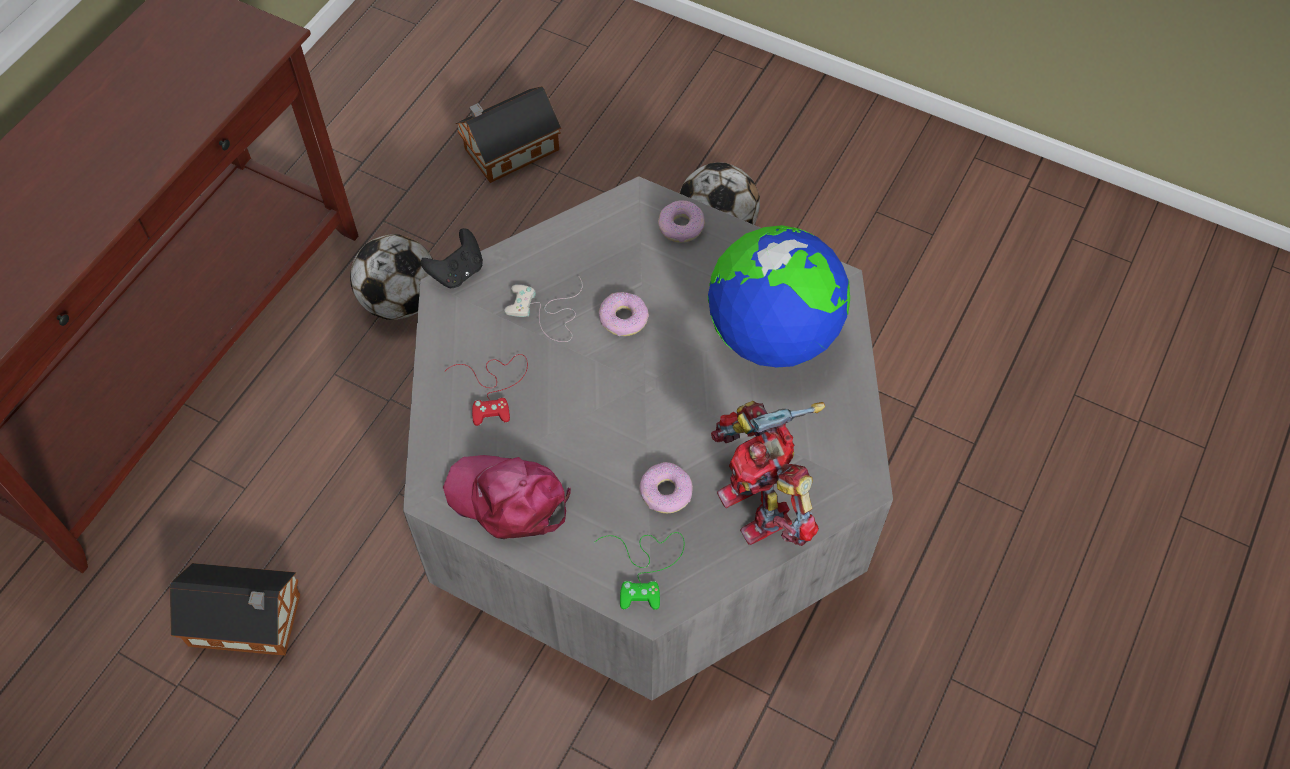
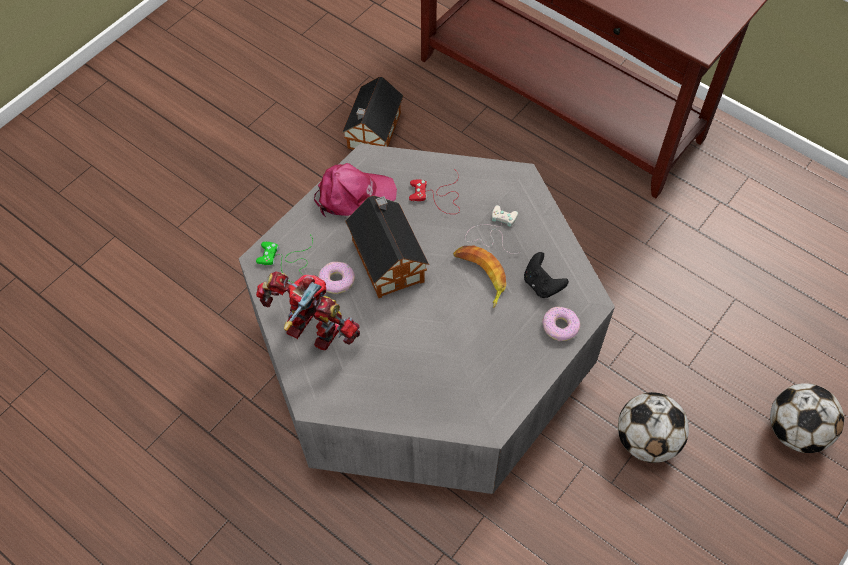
camera: 100 degrees right, 0 degrees up
football [350,234,433,320] -> football moved to [770,383,844,453]
black game controller [421,228,483,288] -> black game controller moved to [524,252,569,298]
pink cap [443,455,570,539] -> pink cap turned 45 degrees clockwise [314,163,397,217]
toy house [455,86,561,183] -> toy house moved to [345,195,429,298]
donut [599,292,649,336] -> banana [453,246,506,308]
globe [708,225,850,368] -> none
toy robot [711,401,825,546] -> toy robot turned 45 degrees clockwise [256,272,360,350]

